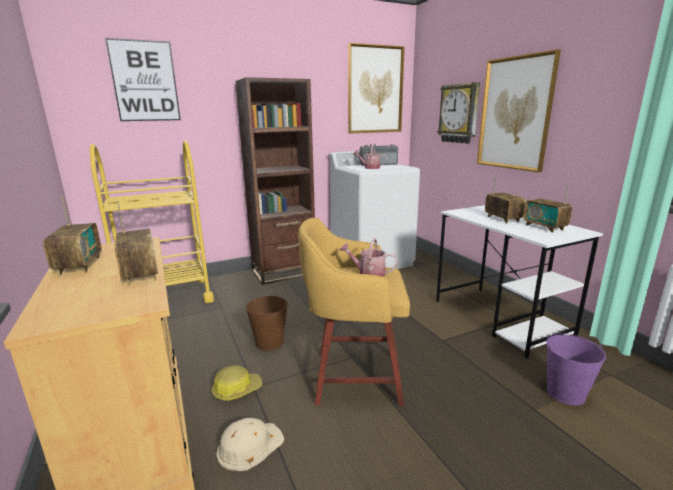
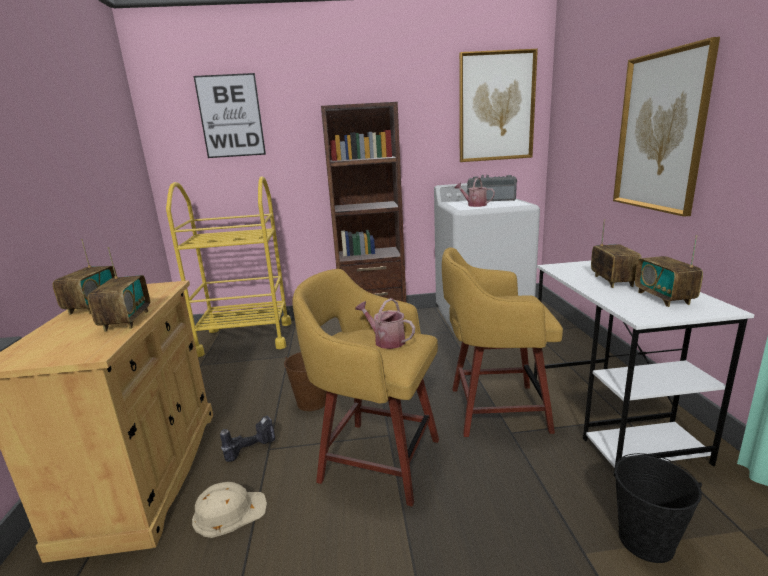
camera: 20 degrees right, 0 degrees up
hard hat [211,365,262,401] -> power drill [220,416,275,462]
wall clock [437,82,480,144] -> none
purple bucket [546,333,606,406] -> black bucket [614,453,702,563]
none -> yellow stool [442,247,563,437]

